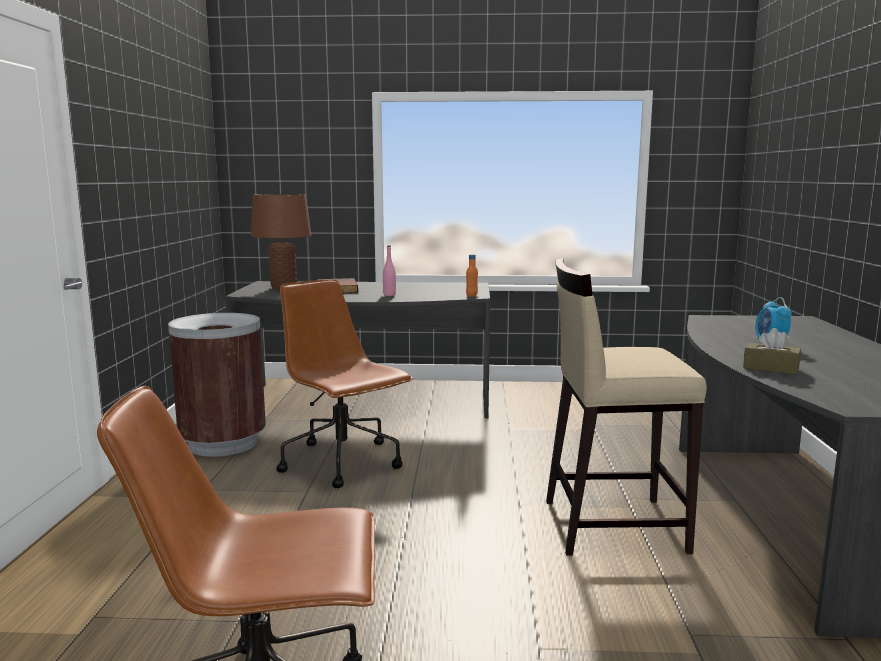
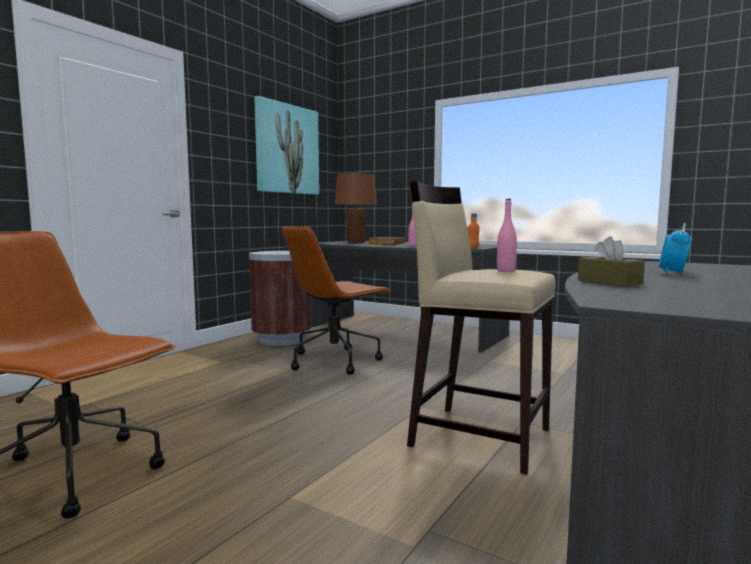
camera: 30 degrees right, 5 degrees down
brown office chair [276,279,413,488] -> brown office chair turned 120 degrees counterclockwise [282,226,391,374]
none -> picture [254,96,319,195]
none -> pink bottle [497,199,517,272]

